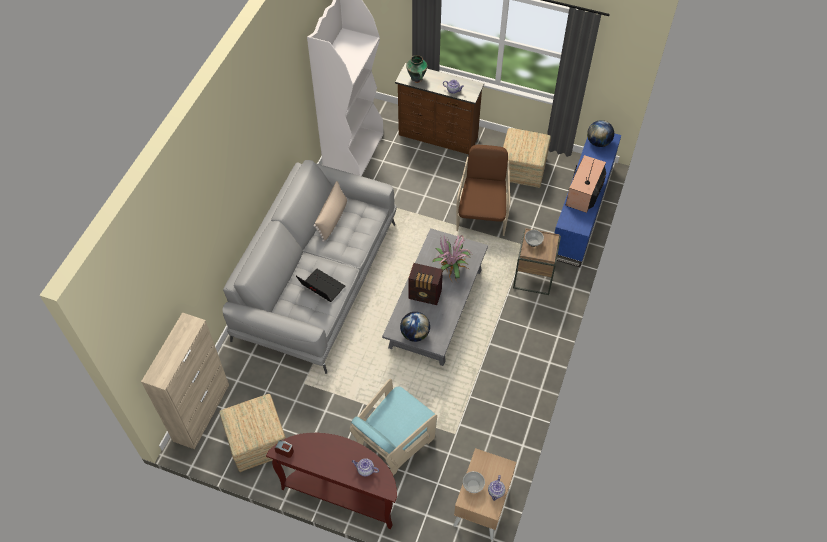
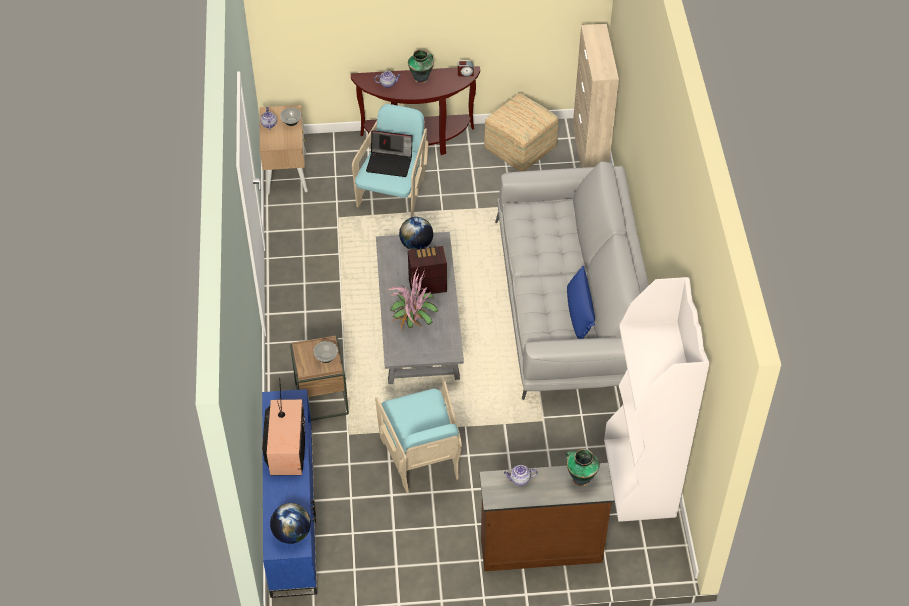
camera: 155 degrees right, 5 degrees down
laptop [296,269,345,302] -> laptop moved to [366,130,413,177]
beige pillow [313,181,347,242] -> blue pillow [567,266,595,339]
brown armchair [456,145,510,236] -> turquoise armchair [375,380,462,493]
ottoman [503,128,551,188] -> none
none -> vase [408,50,434,83]

